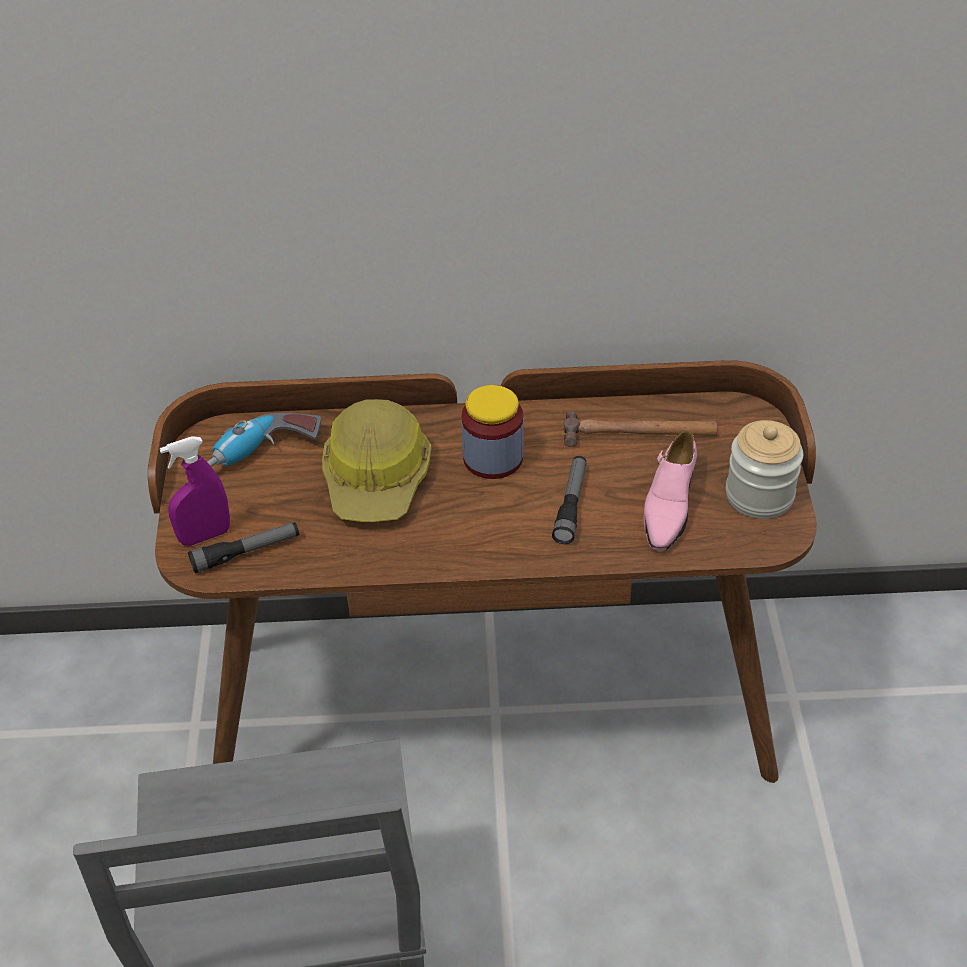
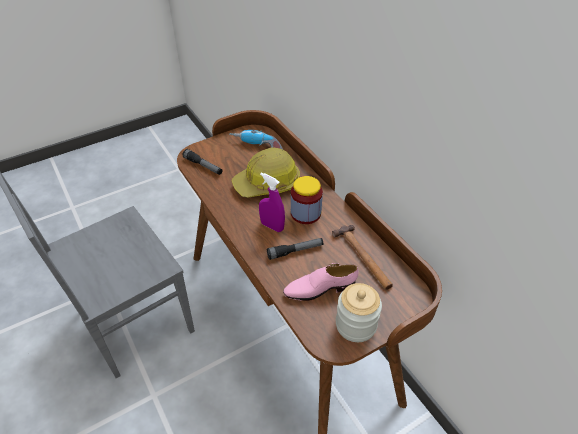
camera: 60 degrees right, 0 degrees up
purple spray bottle [160,436,230,546] -> purple spray bottle moved to [259,172,285,232]

